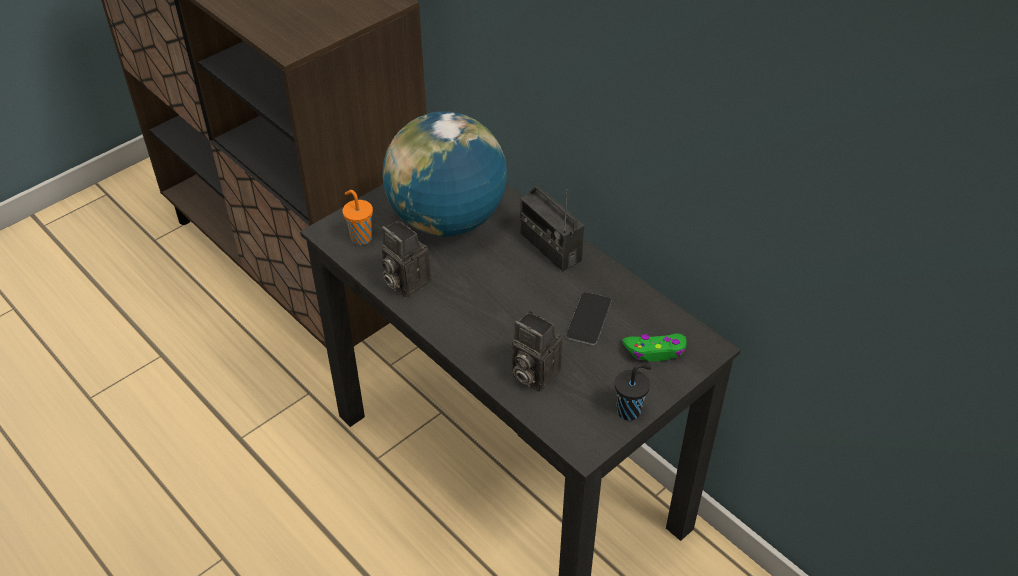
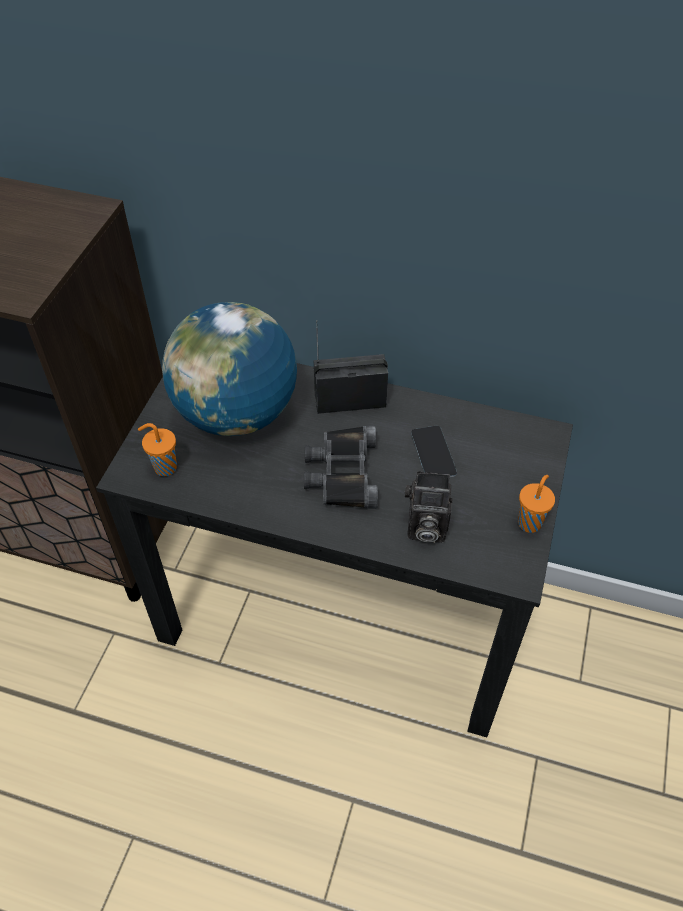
camera: 30 degrees left, 5 degrees up
camera [382,220,431,298] -> none
radio [520,186,584,272] -> radio turned 150 degrees clockwise [314,320,388,414]
black cup [615,364,651,421] -> orange cup [518,475,555,533]
green game controller [623,333,686,361] -> none
none -> black binoculars [304,426,378,508]

